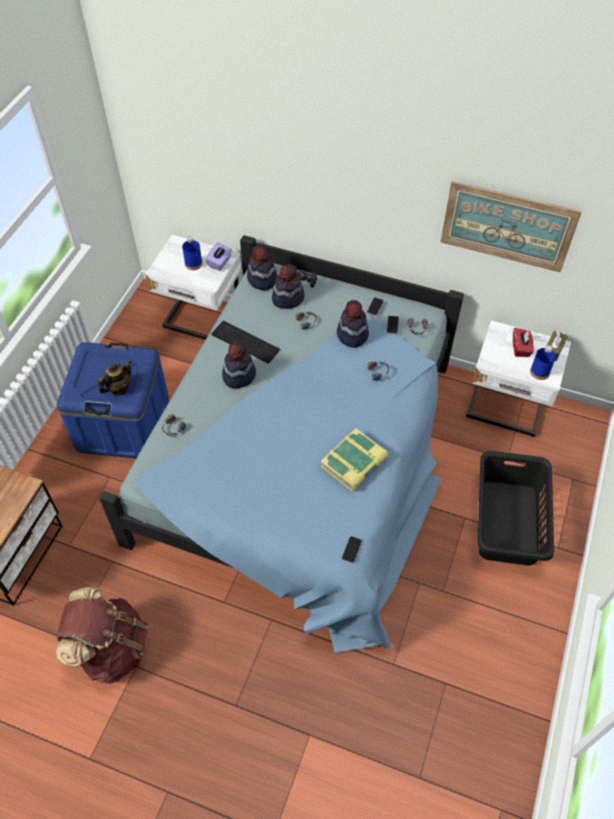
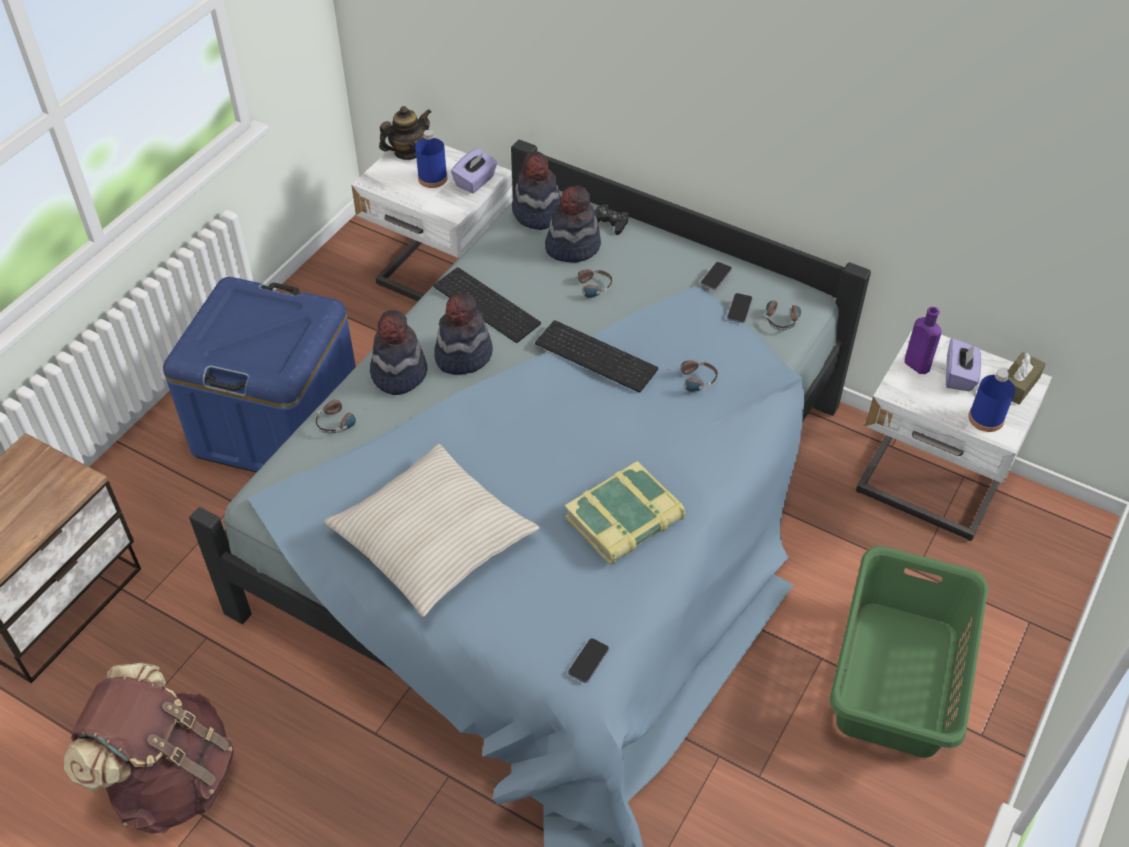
camera: 10 degrees right, 5 degrees down
teapot [98,360,132,395] -> teapot moved to [379,106,431,160]
hat [337,300,369,348] -> hat moved to [370,310,427,395]
picture [441,181,582,272] -> none
black laundry basket [478,451,554,565] -> green laundry basket [830,546,988,758]
red tissue box [513,328,534,357] -> purple tissue box [946,338,981,391]
none -> beige pillow [324,444,540,617]
none -> keyboard [535,320,658,392]
none -> purple bottle [905,307,941,374]

